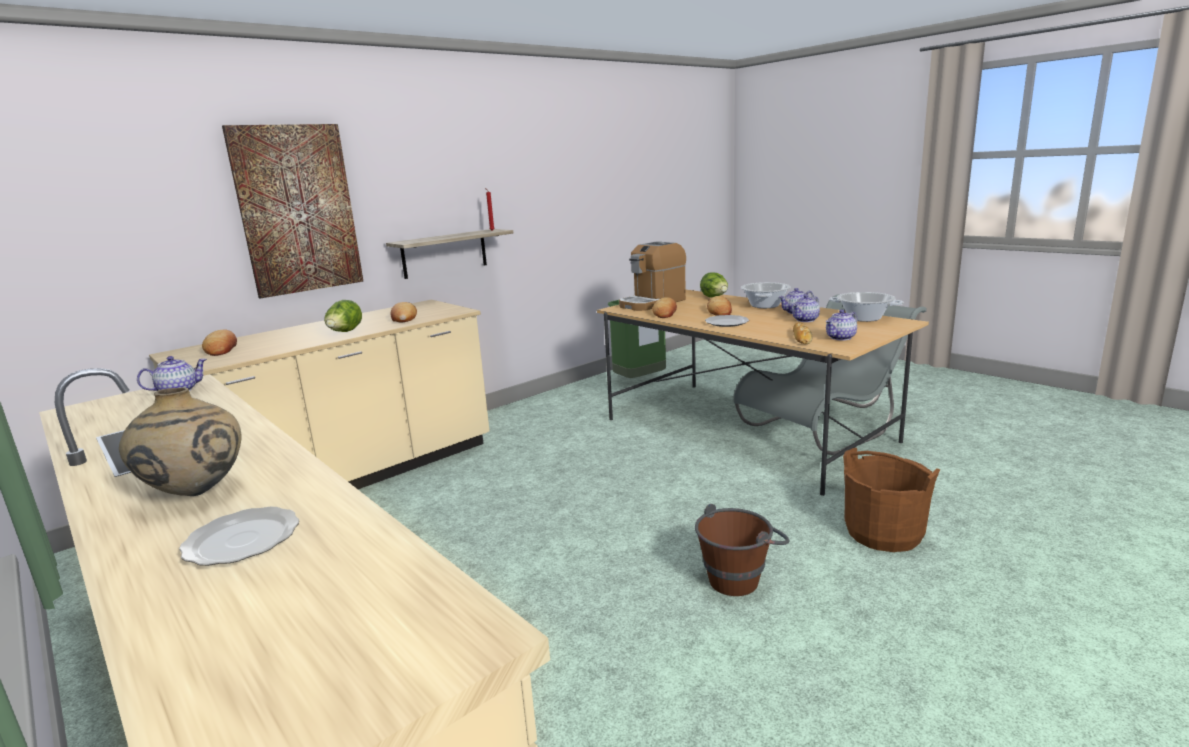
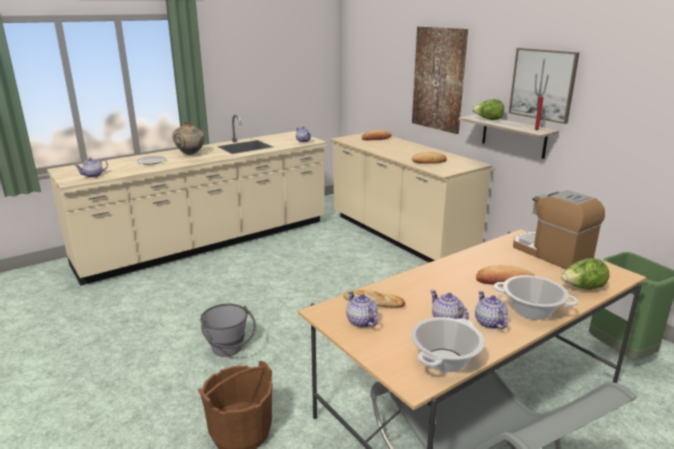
camera: 95 degrees right, 5 degrees up
lettuce [324,300,362,332] -> lettuce moved to [472,99,504,120]
bread [652,297,677,318] -> none
brown bucket [695,504,789,596] -> grey bucket [200,303,256,357]
plate [705,315,749,327] -> none
none -> teapot [75,158,108,178]
none -> picture [509,48,580,124]

